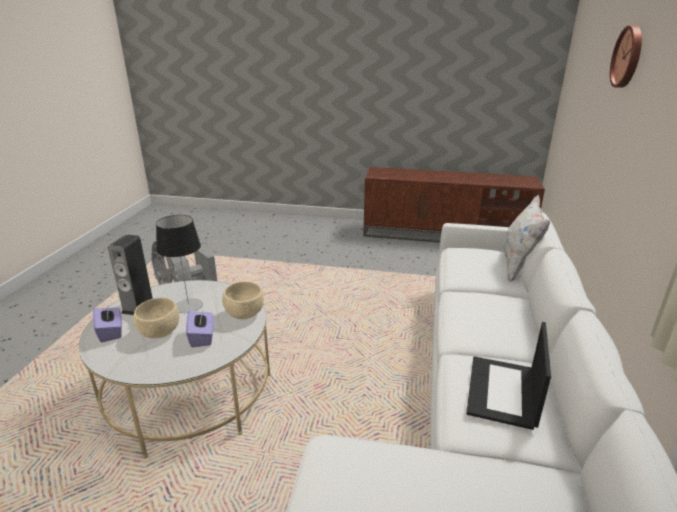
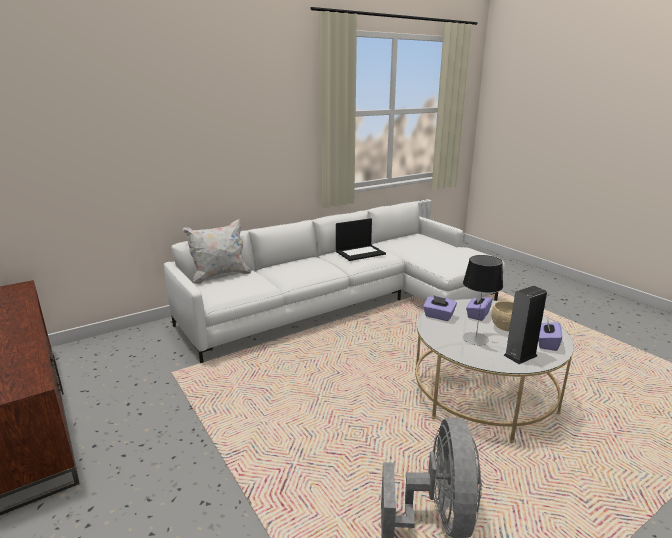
camera: 135 degrees left, 5 degrees down
beige bowl [222,281,264,319] -> purple tissue box [423,295,457,321]
wall clock [610,26,642,88] -> none

